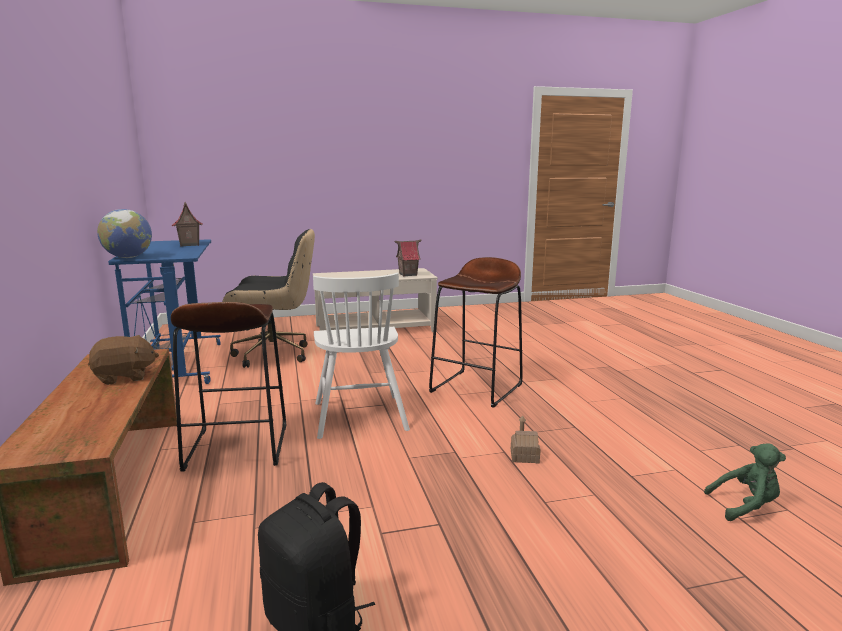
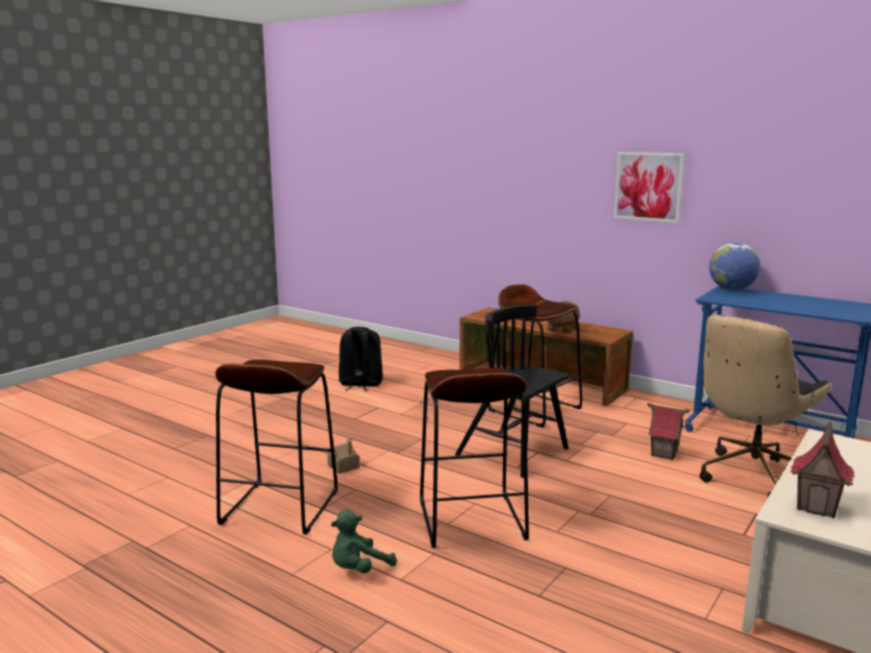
camera: 140 degrees right, 0 degrees up
toy house [172,202,203,247] -> toy house moved to [647,403,690,460]
white chair [313,272,410,439] -> black chair [455,305,569,478]
green plush toy [704,444,786,521] -> green plush toy moved to [331,509,397,573]
none -> brown stool [215,360,338,535]
none -> picture [614,152,685,223]

